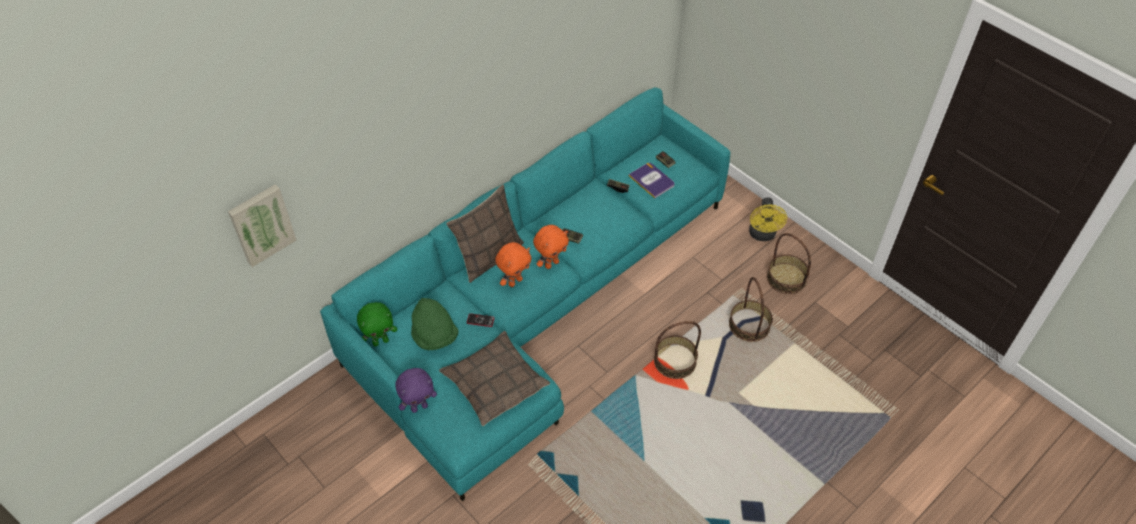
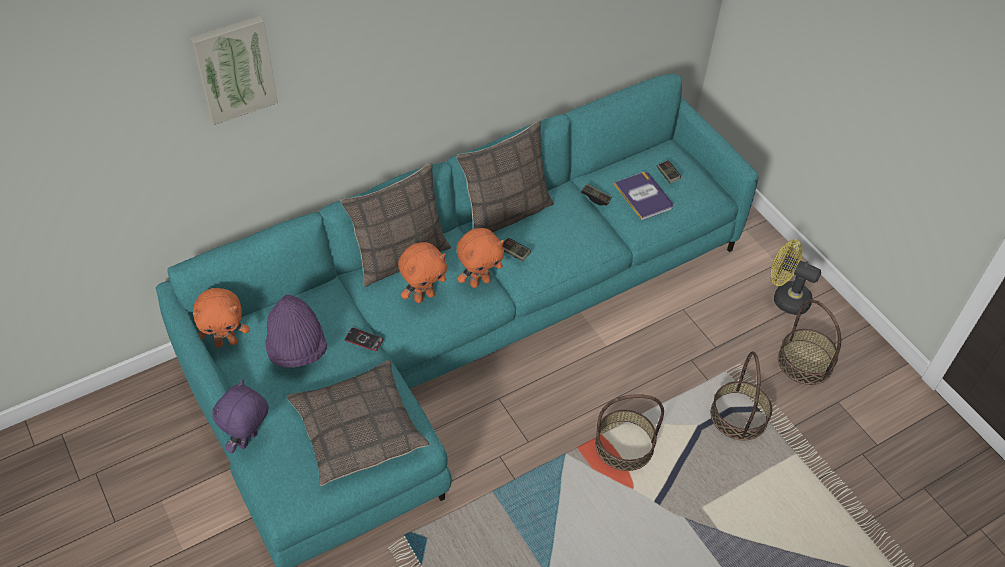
camera: 10 degrees right, 0 degrees up
picture [228,184,296,267] -> picture moved to [190,15,278,125]
green plush toy [357,302,397,346] -> orange plush toy [192,288,250,348]
purple plush toy [395,368,437,413] -> purple plush toy turned 135 degrees clockwise [212,380,269,453]
green hat [411,298,459,350] -> purple hat [265,295,327,368]
yellow fan [749,197,787,241] -> yellow fan turned 105 degrees clockwise [771,239,821,315]
none -> pillow [456,121,554,232]

